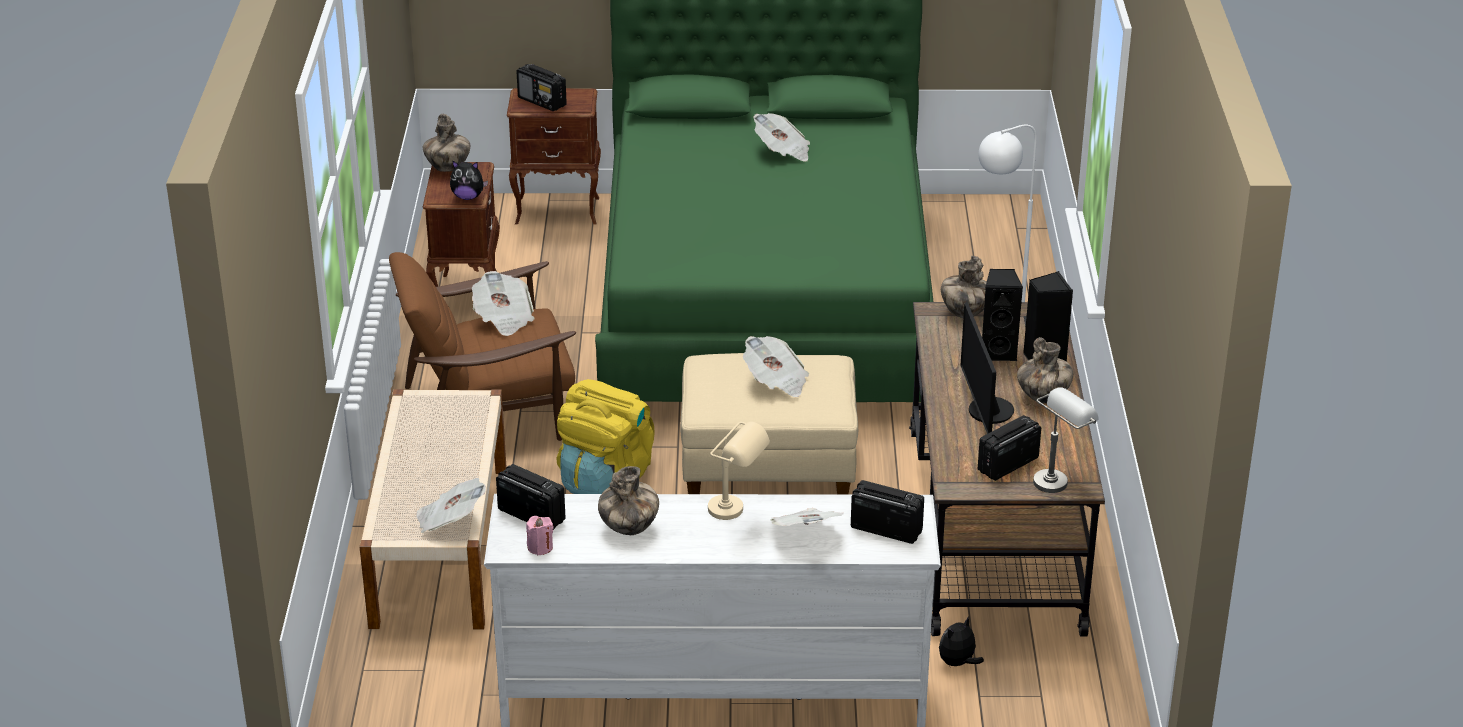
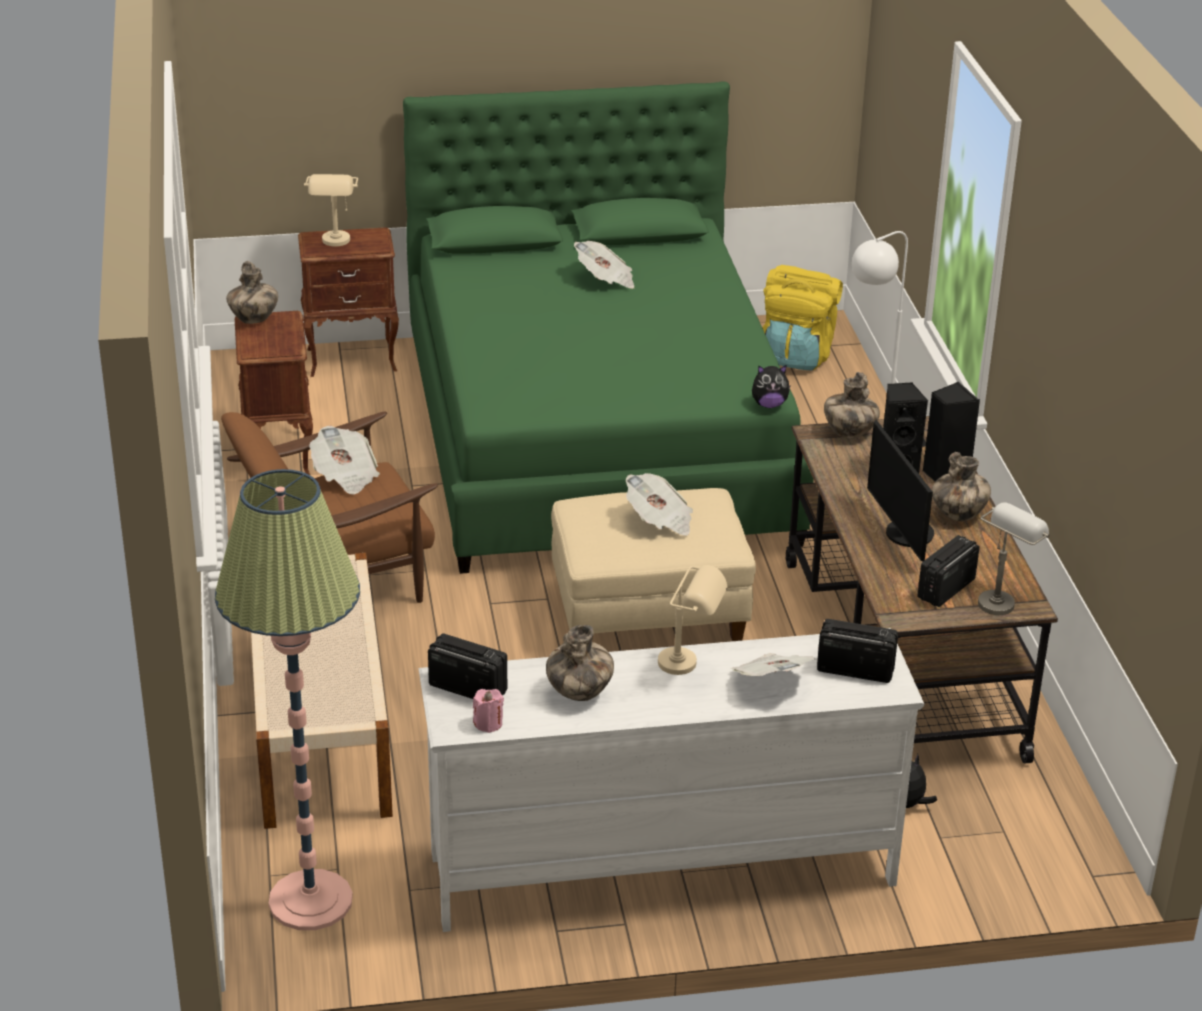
camera: 10 degrees left, 0 degrees up
newspaper [416,478,486,533] -> none
plush toy [450,161,488,200] -> plush toy moved to [752,365,791,408]
radio [516,64,567,111] -> beige table lamp [304,174,358,246]
yellow backpack [556,379,655,494] -> yellow backpack moved to [762,265,843,371]
none -> floor lamp [215,469,360,930]

